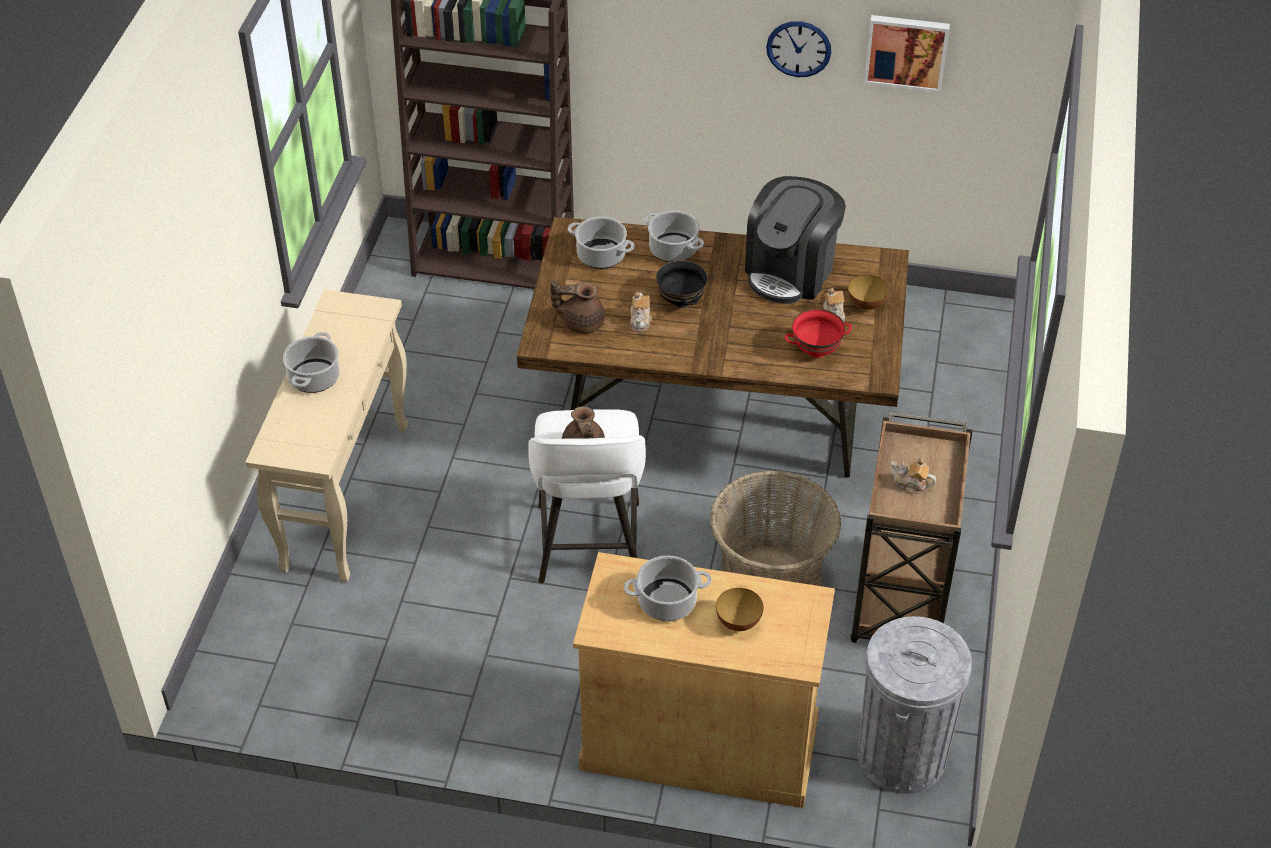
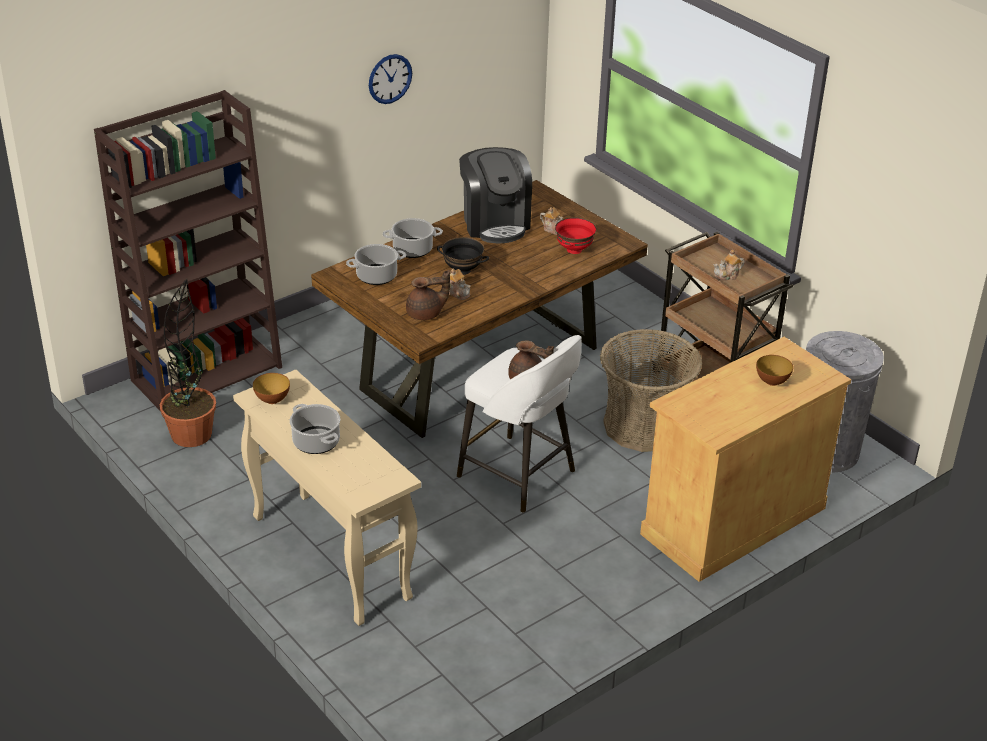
camera: 50 degrees left, 10 degrees down
brown teapot [550,280,605,334] -> brown teapot turned 150 degrees counterclockwise [406,270,450,320]
cooking pot [624,556,712,621] -> none
bowl [848,275,888,310] -> bowl moved to [253,373,290,404]
picture [864,15,950,93] -> none
none -> potted plant [160,278,216,447]

